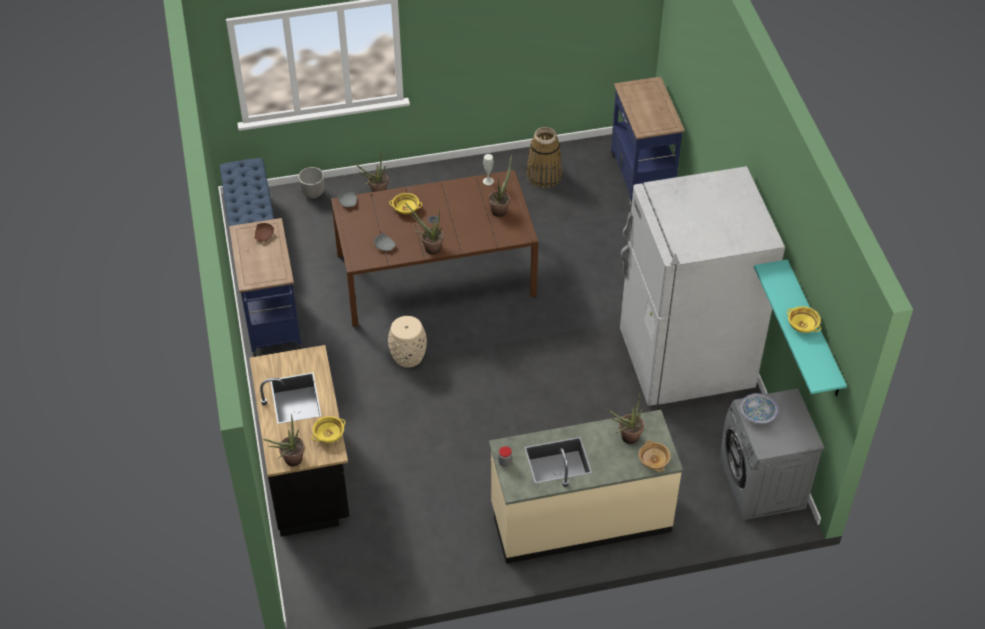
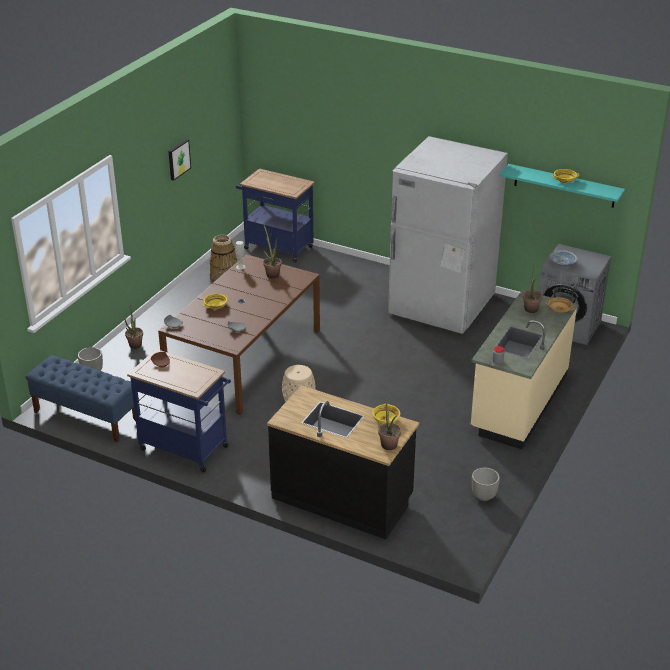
camera: 50 degrees left, 15 degrees down
potted plant [405,203,444,255] -> none
none -> picture [168,139,191,181]
none -> planter [472,468,500,501]

